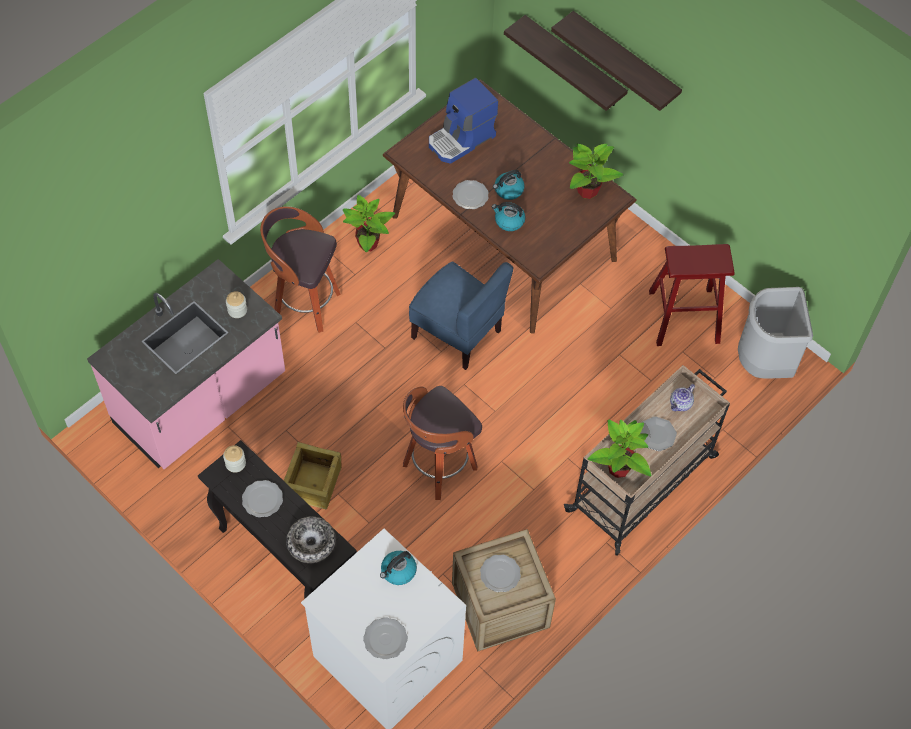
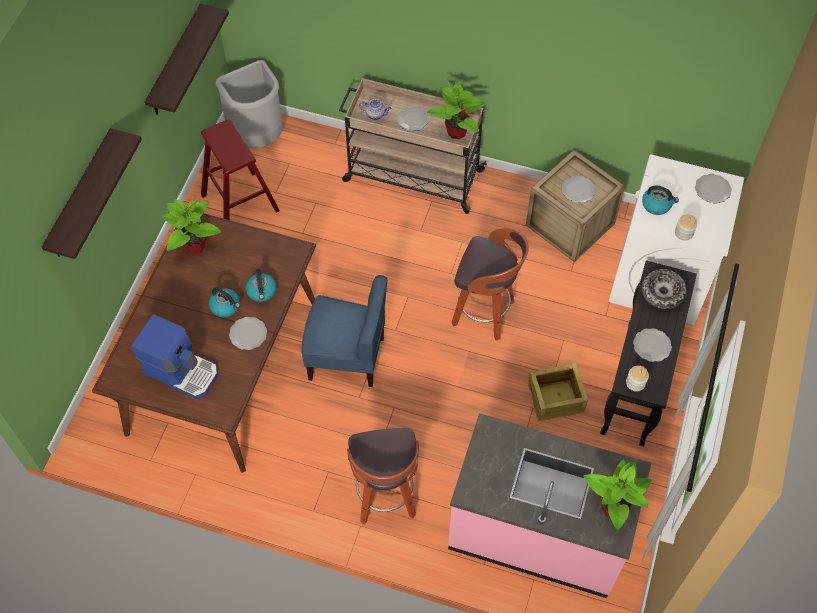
camera: 115 degrees left, 0 degrees up
jar [226,291,247,318] -> jar moved to [675,214,697,240]
potted plant [343,195,395,252] -> potted plant moved to [584,460,652,530]
blue chair [409,262,513,370] -> blue chair turned 90 degrees clockwise [301,275,387,387]
shelf [504,15,628,111] -> shelf moved to [145,3,229,115]

